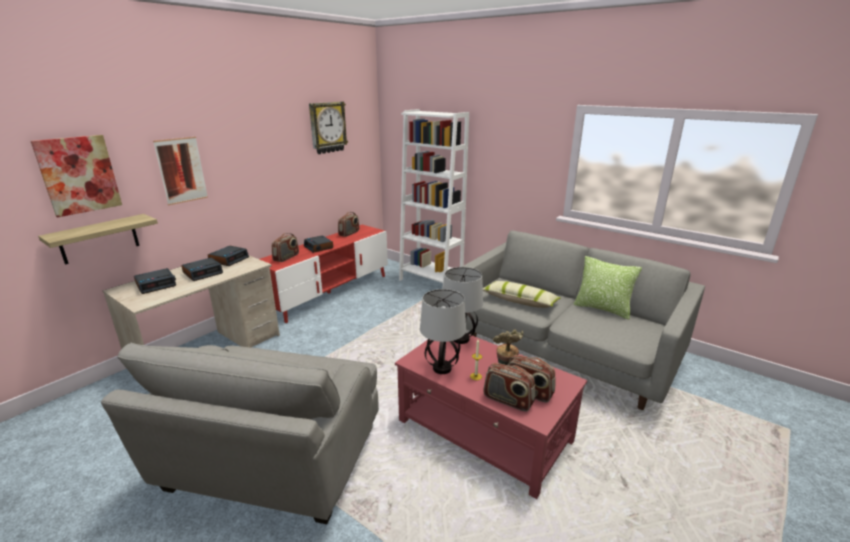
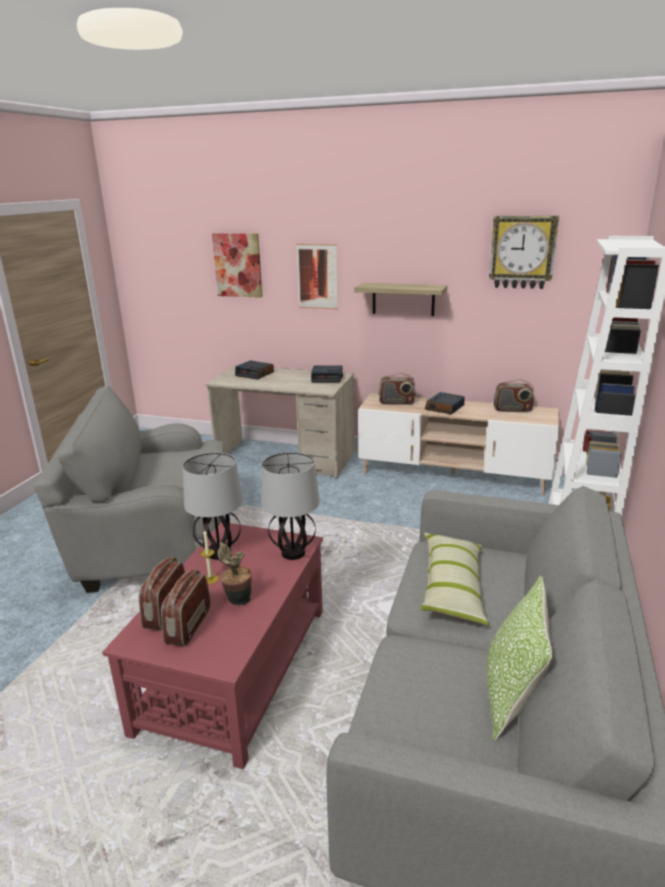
camera: 70 degrees right, 0 degrees up
shelf [38,214,158,265] -> shelf moved to [354,283,447,316]
alarm clock [181,257,223,281] -> none
red tv stand [260,225,388,323] -> beige tv stand [358,393,559,495]

